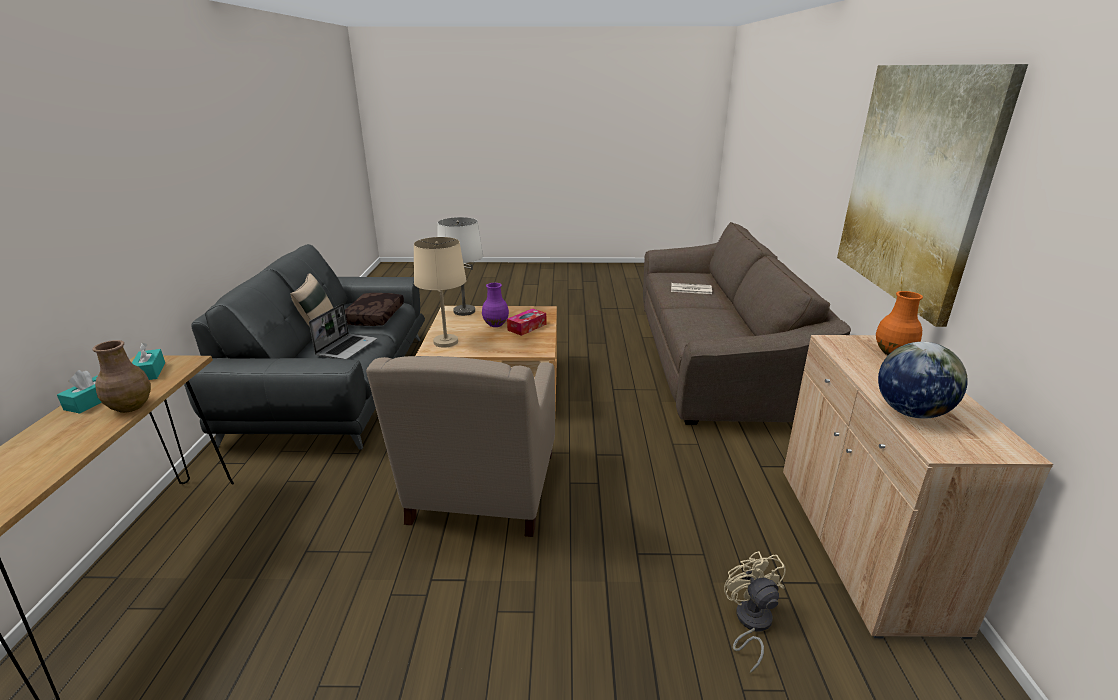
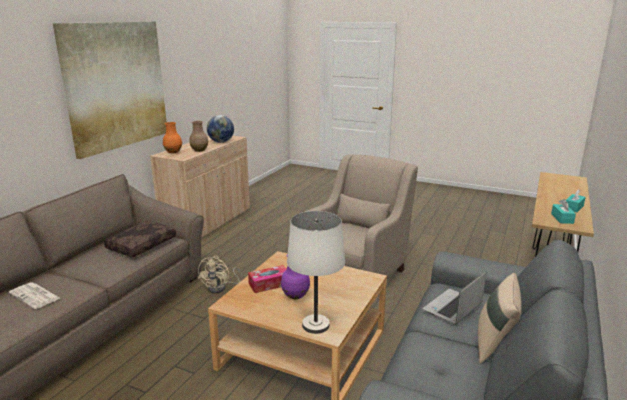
camera: 155 degrees left, 5 degrees down
brown vase [92,340,151,413] -> brown vase moved to [189,121,208,152]
brown pillow [345,293,404,326] -> brown pillow moved to [104,221,176,257]
beige table lamp [414,237,467,348] -> none
beige fan [724,551,786,673] -> beige fan moved to [198,256,242,293]

